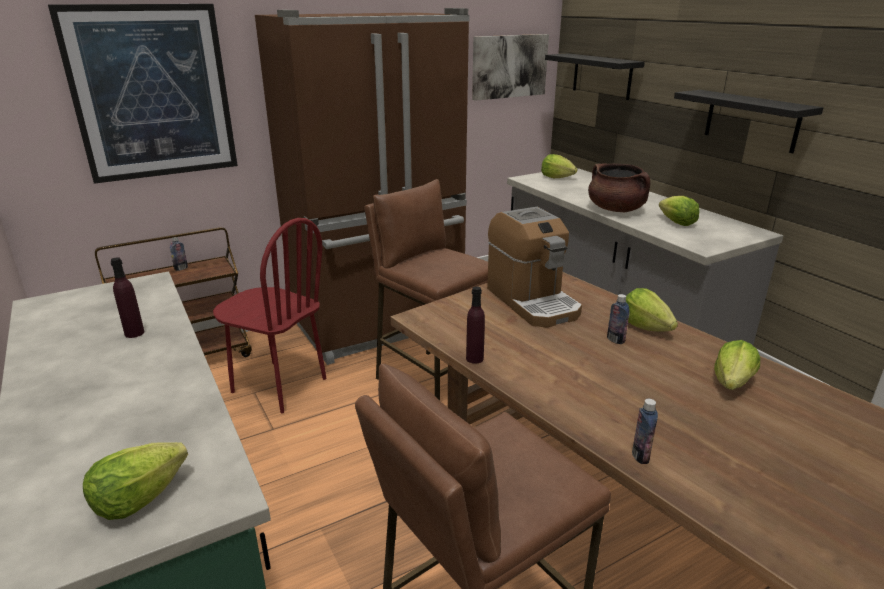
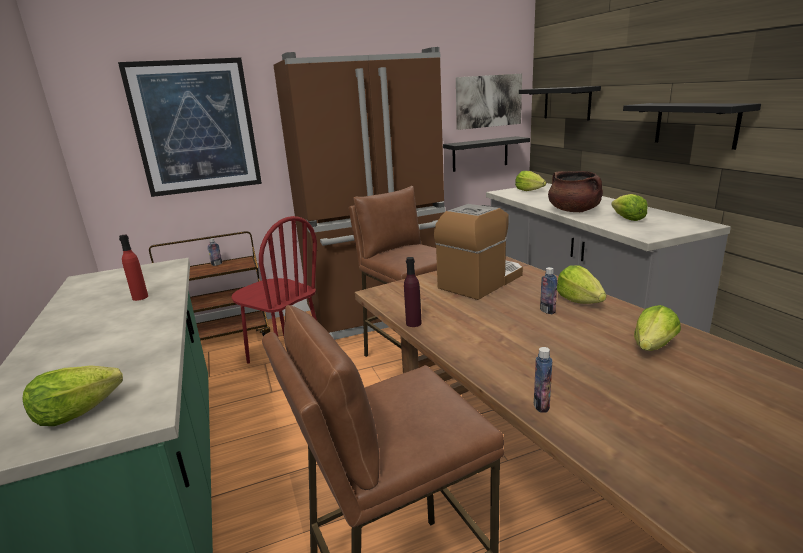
camera: 10 degrees right, 5 degrees down
purple bottle [111,257,144,338] -> red bottle [119,235,148,301]
coffee machine [487,207,582,328] -> coffee machine turned 120 degrees counterclockwise [434,204,523,300]
none -> black shelf [443,136,530,172]

